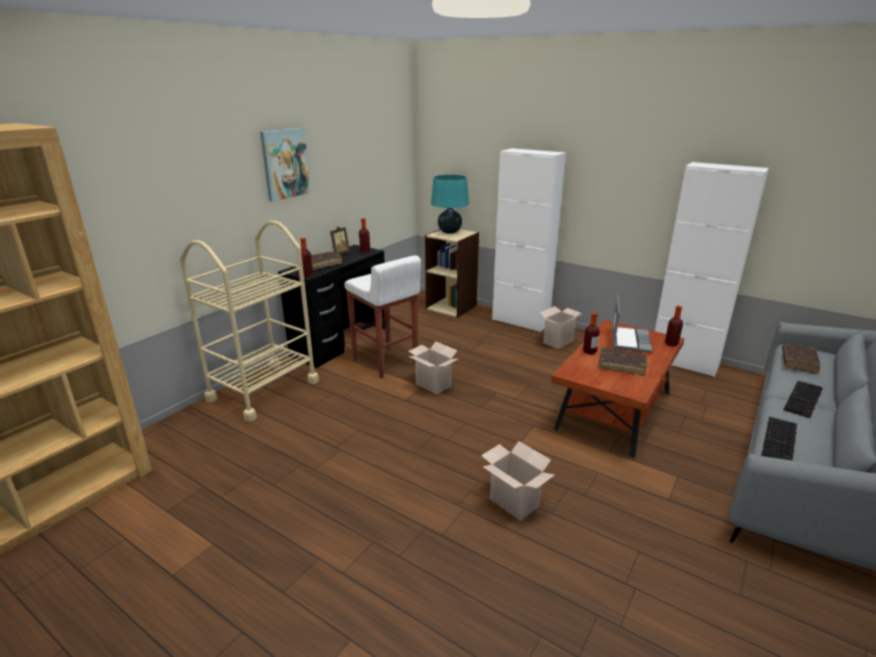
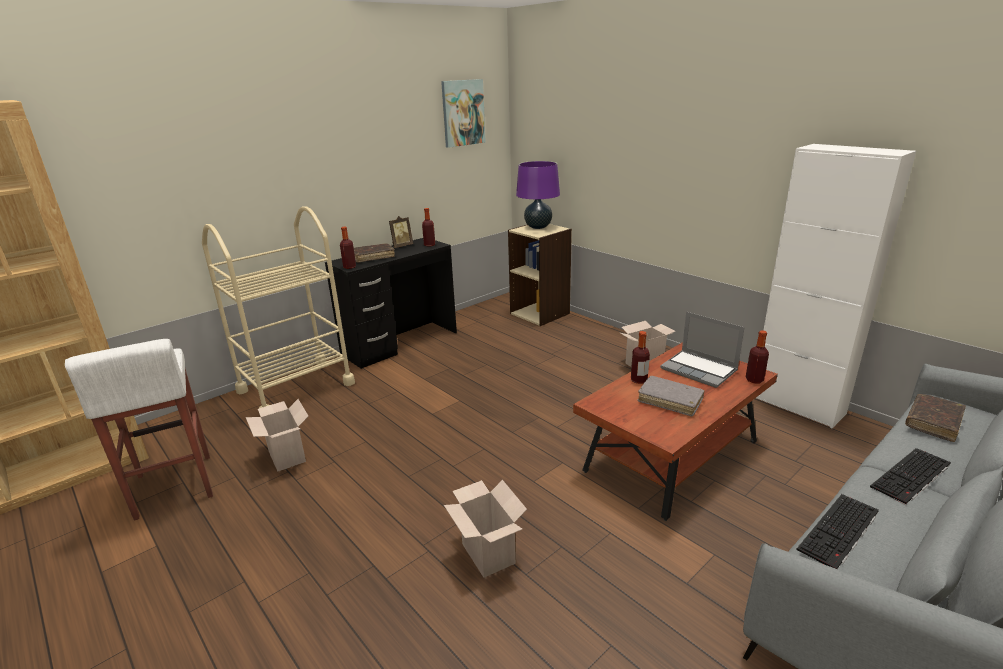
camera: 15 degrees right, 0 degrees up
picture [260,128,311,202] -> picture moved to [441,79,486,148]
white stool [344,256,421,379] -> white stool moved to [65,339,213,521]
cardboard box [408,341,458,395] -> cardboard box moved to [246,399,308,472]
turquoise table lamp [431,174,469,234] -> purple table lamp [516,161,560,229]
white cabinet [492,148,566,332] -> none
brown book [599,347,647,375] -> grey book [637,376,704,416]
laptop [612,295,652,353] -> laptop turned 105 degrees clockwise [660,312,745,388]

